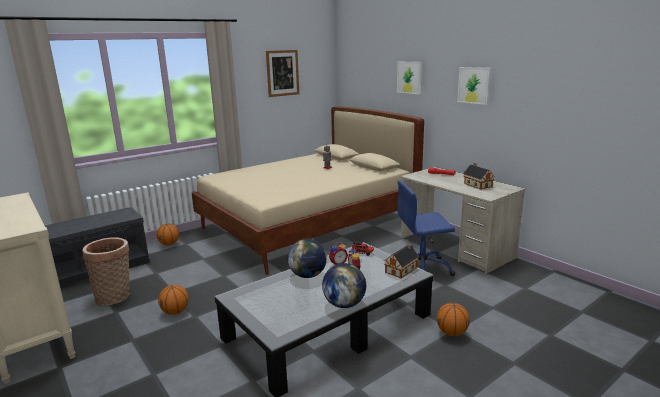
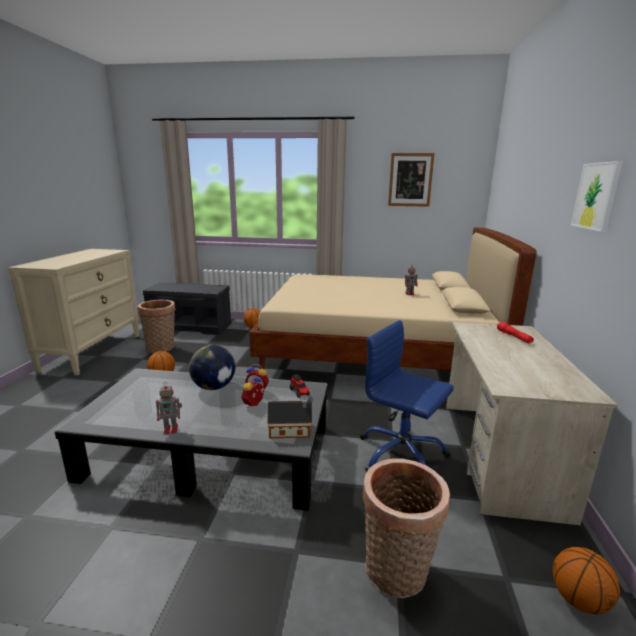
camera: 45 degrees right, 0 degrees up
globe [322,263,366,308] -> toy robot [156,382,182,435]
picture [397,62,422,94] -> none
basketball [437,303,470,336] -> basketball moved to [552,547,620,614]
toy house [463,163,495,189] -> none
none -> basket [363,458,450,598]

